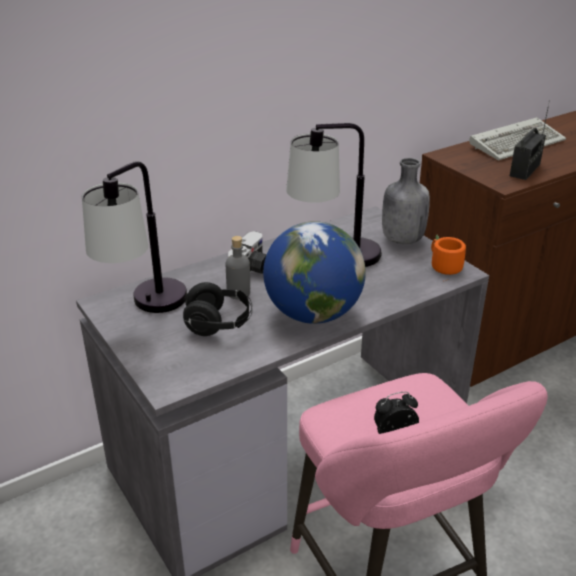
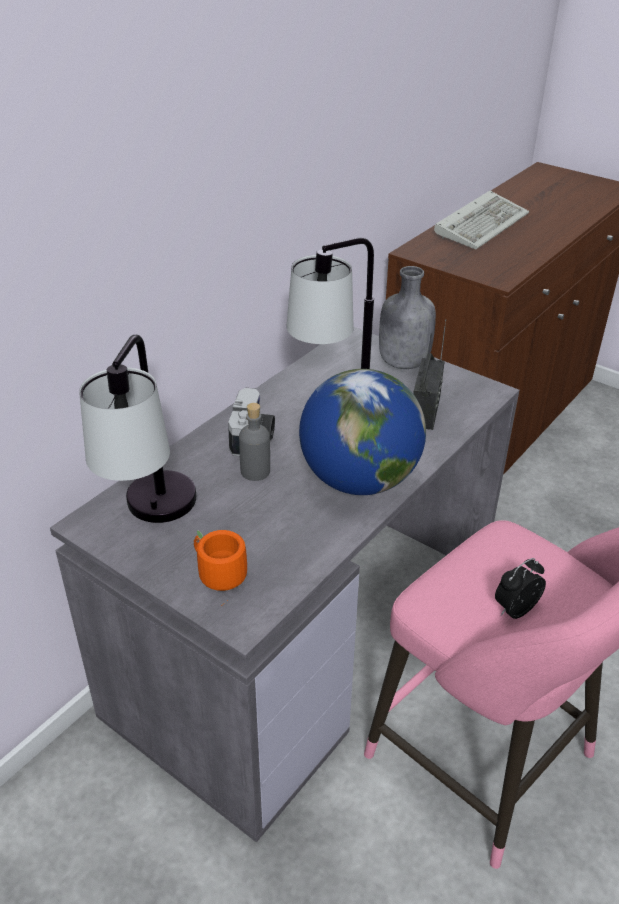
camera: 20 degrees left, 5 degrees up
black headphones [183,282,252,336] -> none
orange mug [431,234,466,281] -> orange mug moved to [194,530,247,606]
radio [510,100,550,180] -> radio moved to [413,319,446,430]

